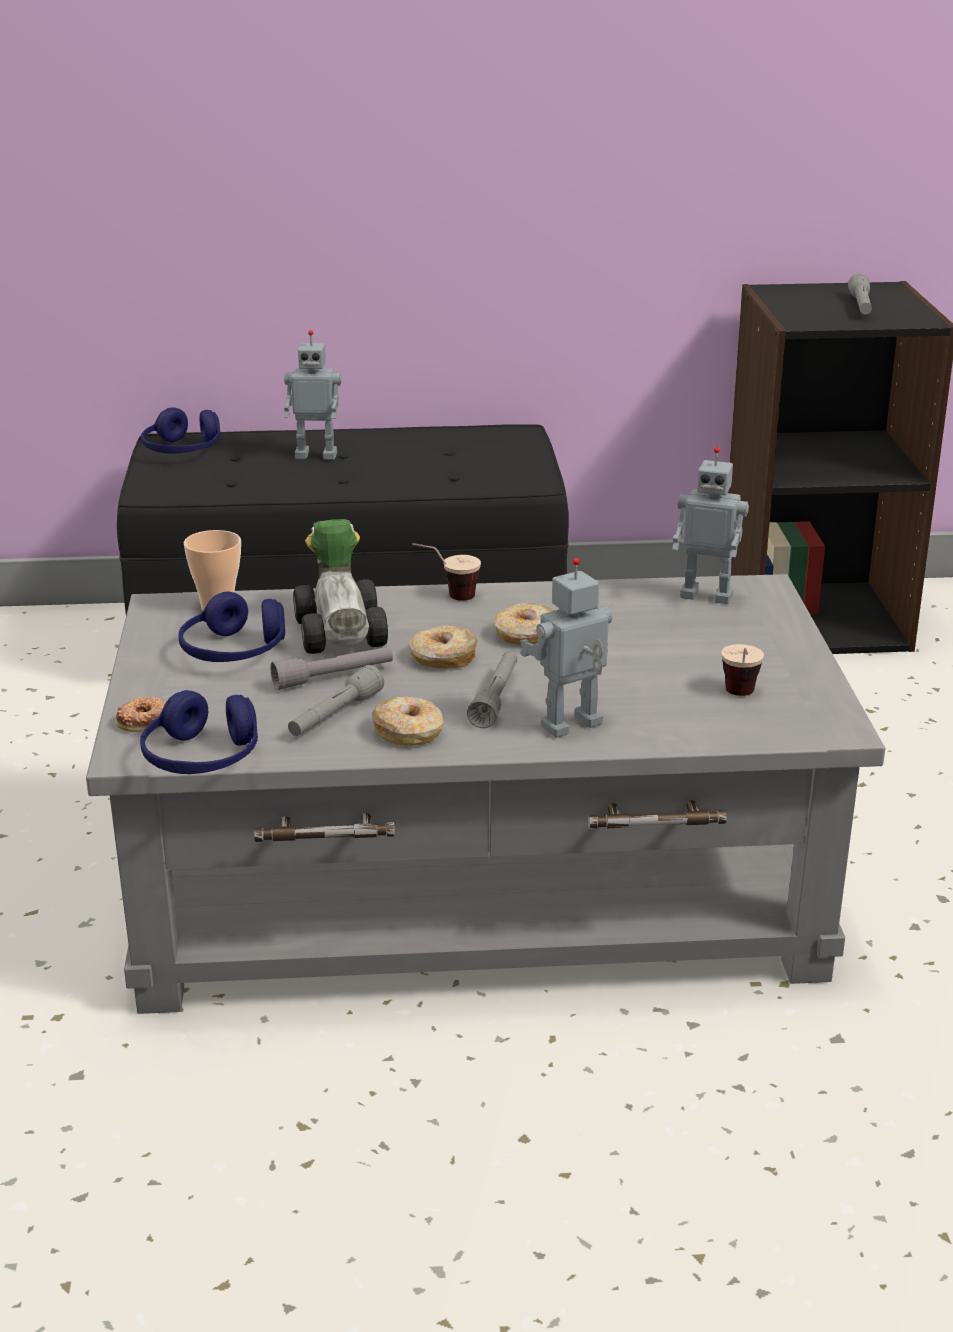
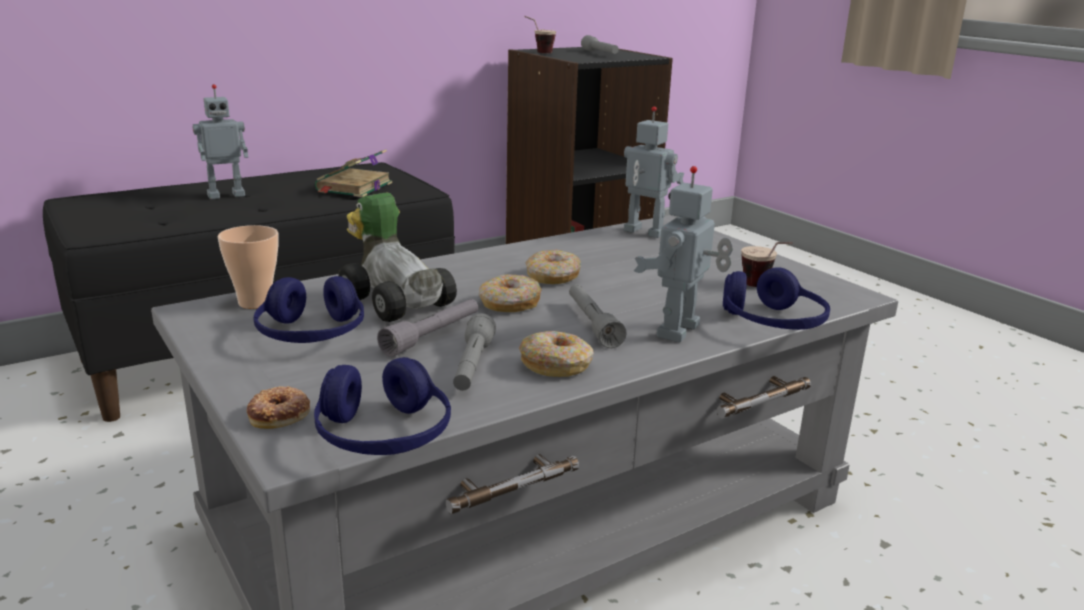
camera: 30 degrees left, 5 degrees down
blue headphones [141,408,220,454] -> blue headphones moved to [723,267,830,330]
cup [413,543,481,601] -> cup moved to [524,16,556,53]
toy robot [672,447,749,604] -> toy robot turned 135 degrees counterclockwise [624,106,684,238]
none -> book [315,149,392,197]

